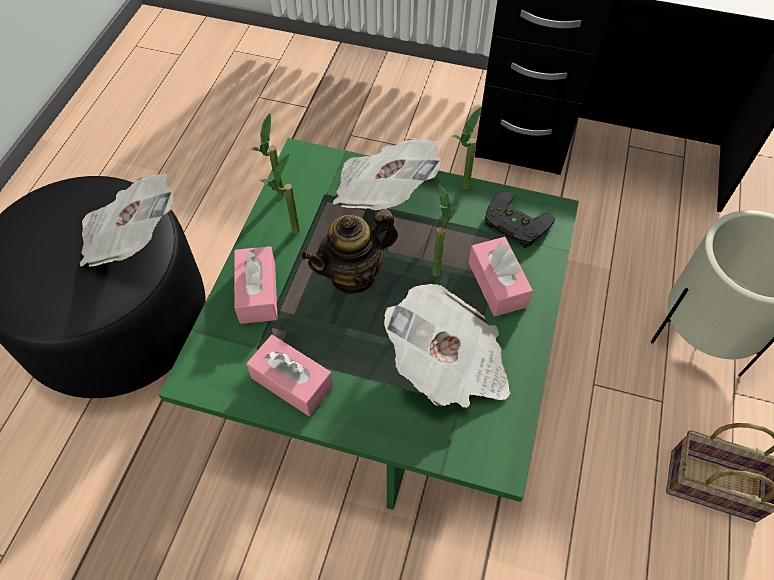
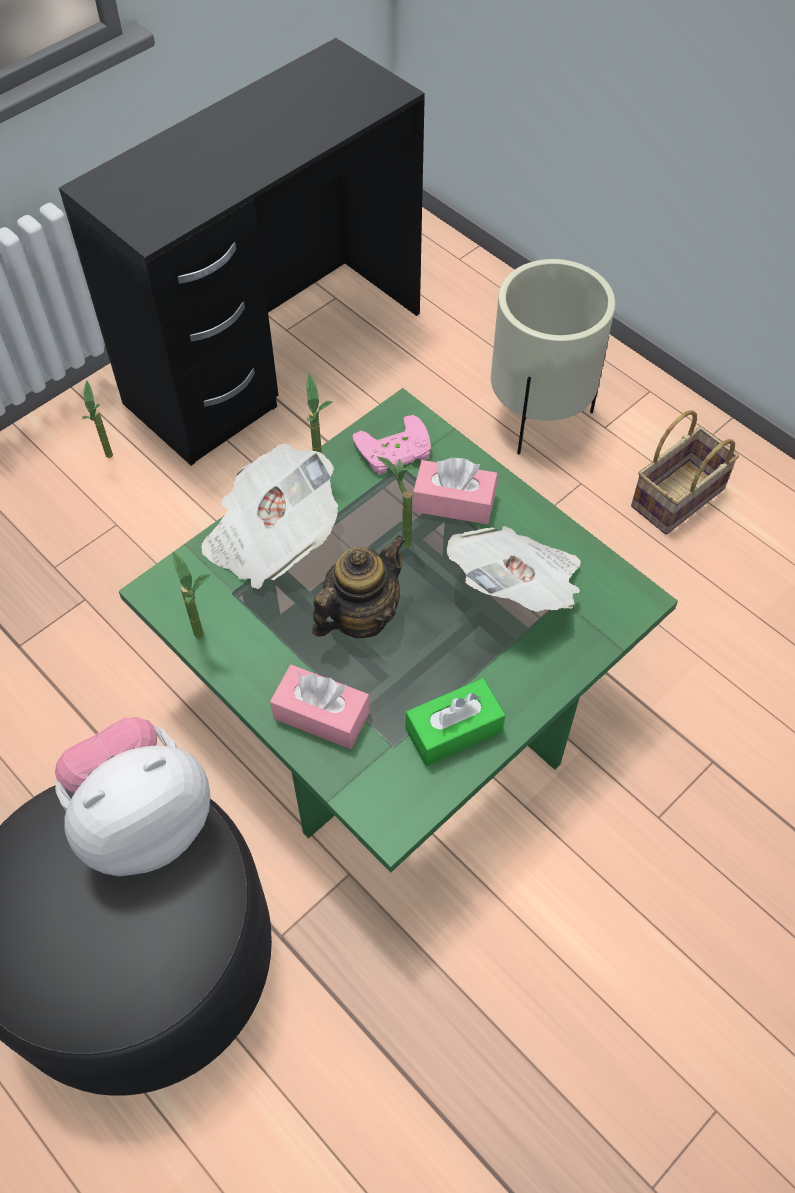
camera: 60 degrees left, 0 degrees up
newspaper [80,173,173,267] -> plush toy [55,717,211,876]
pink tissue box [246,335,333,416] -> green tissue box [406,678,506,766]
potted plant [260,154,300,234] -> potted plant moved to [82,381,113,458]
teapot [301,209,398,295] -> teapot turned 135 degrees counterclockwise [312,535,406,638]
black game controller [485,191,555,248] -> pink game controller [352,415,431,475]

